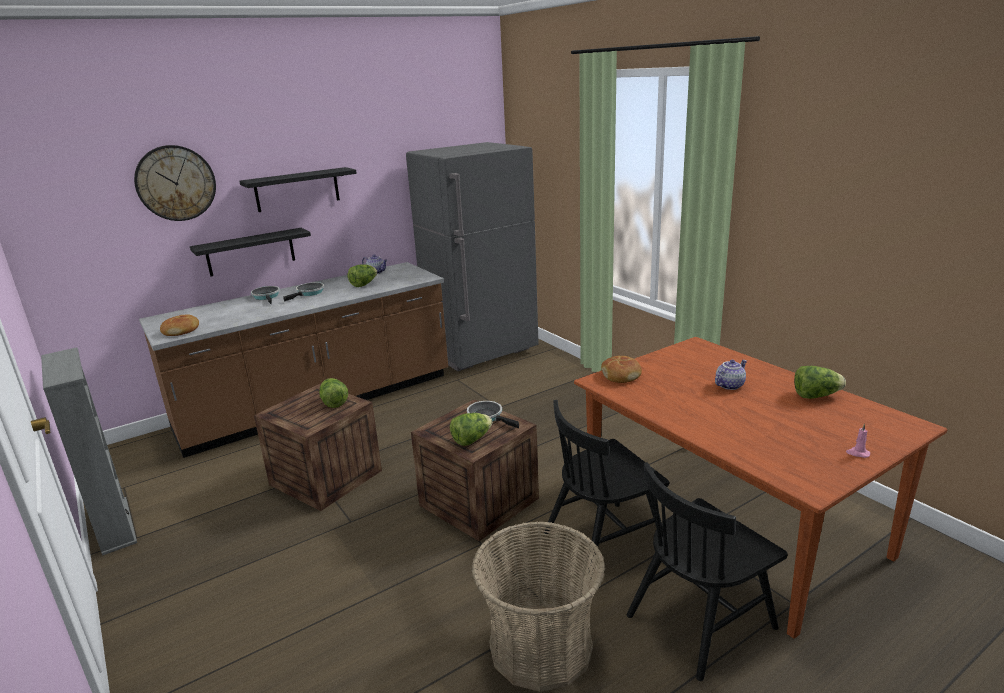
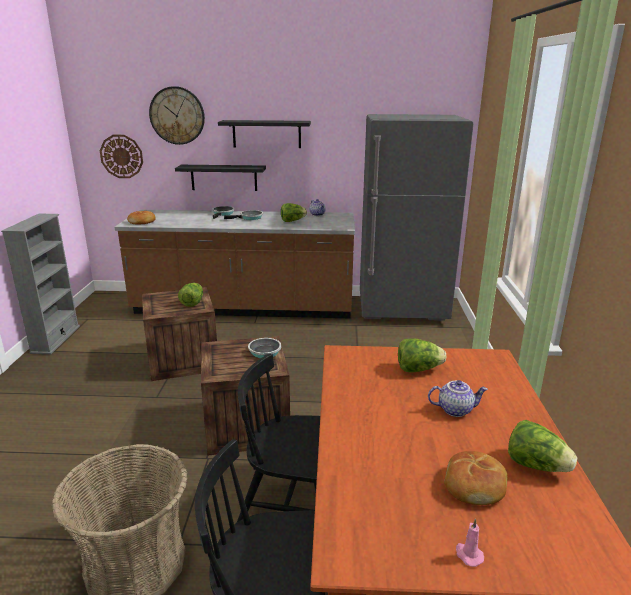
camera: 35 degrees right, 0 degrees up
lettuce [450,413,492,446] -> lettuce moved to [398,338,446,373]
bread [601,356,642,383] -> bread moved to [444,451,507,505]
none -> wall clock [100,135,143,178]

